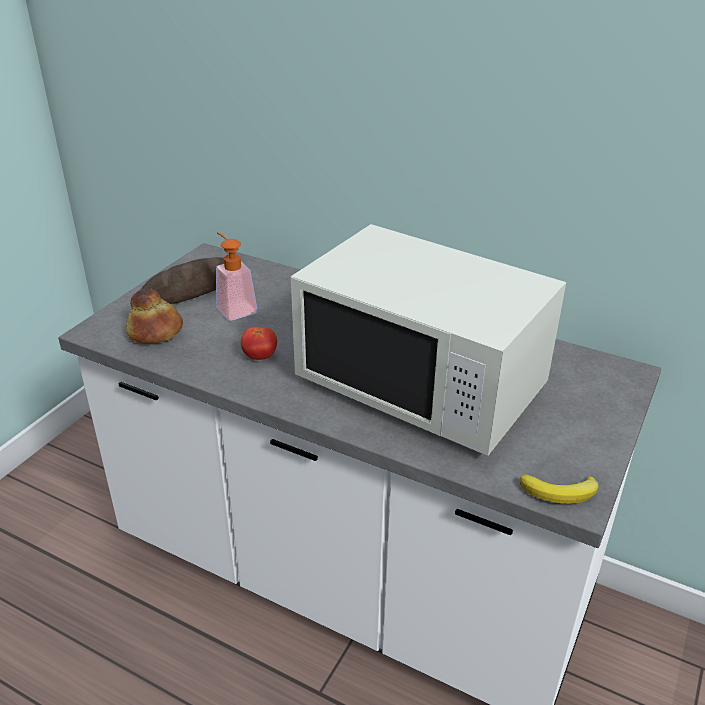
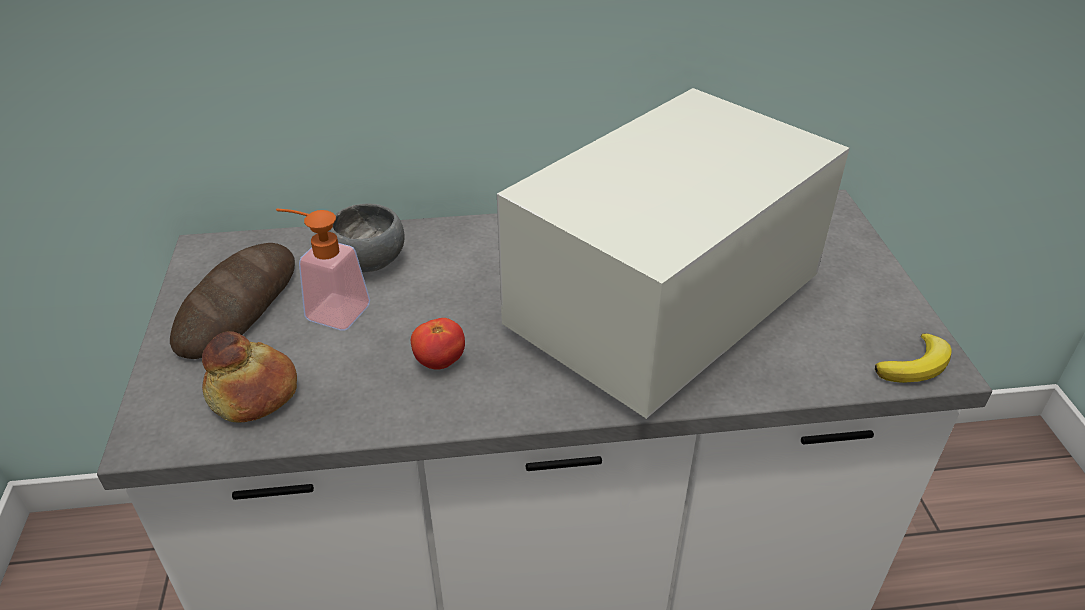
camera: 35 degrees left, 5 degrees up
white microwave [291,224,566,456] -> white microwave turned 135 degrees clockwise [497,88,849,419]
none -> grey bowl [328,203,404,272]

